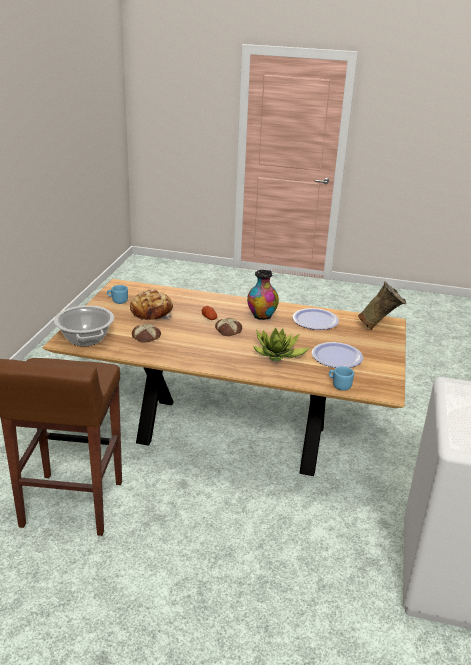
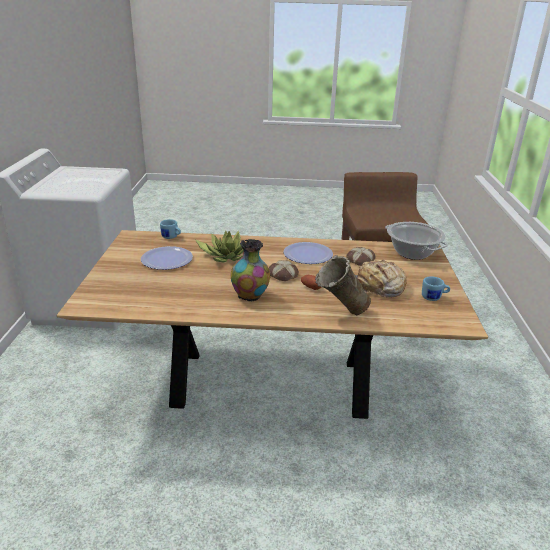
camera: 170 degrees right, 0 degrees up
plate [292,308,339,330] -> plate moved to [283,242,333,264]
beige vase [358,281,406,330] -> beige vase moved to [315,255,371,315]

